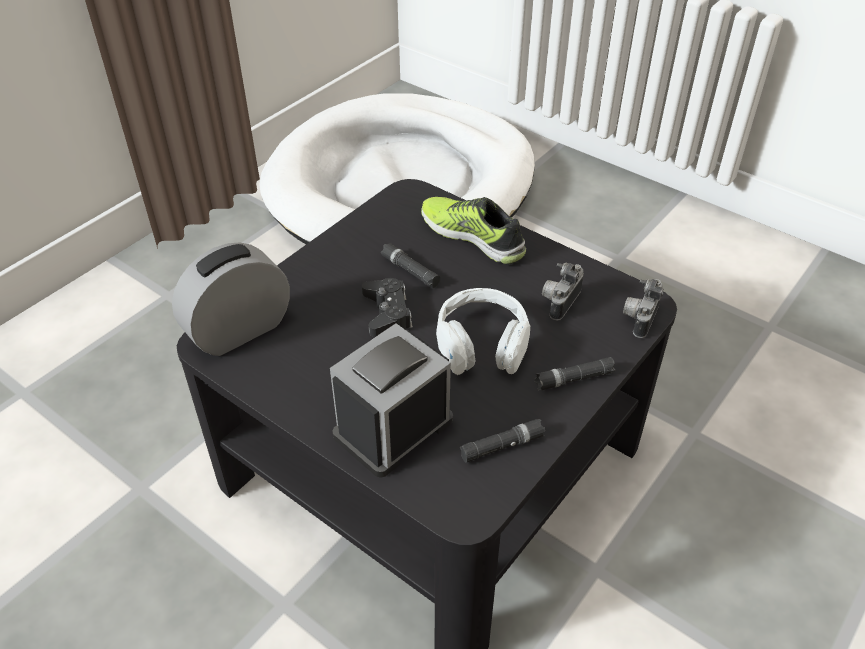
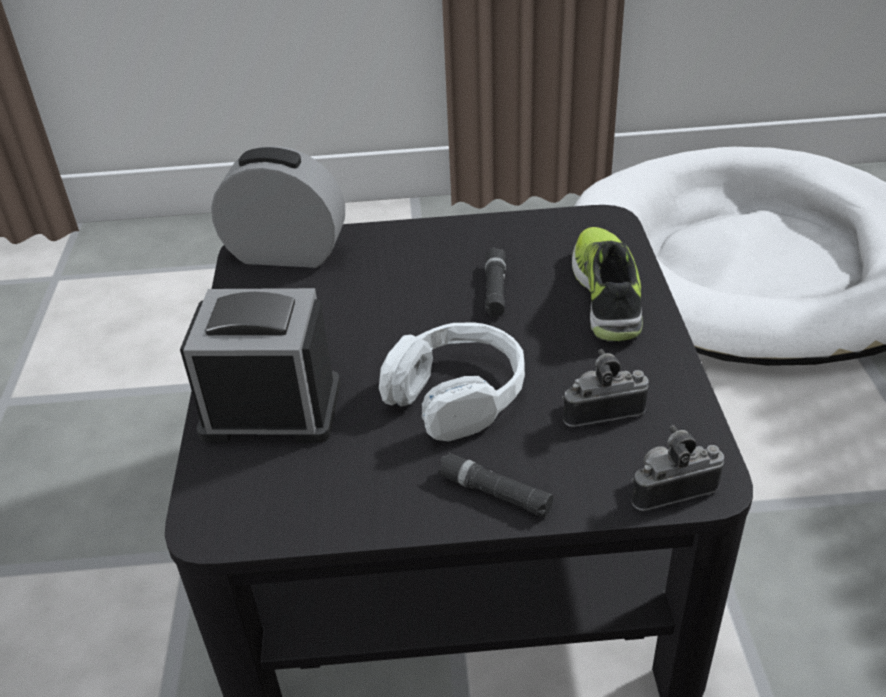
camera: 50 degrees right, 5 degrees down
black game controller [362,278,413,337] -> none
black flashlight [460,419,545,463] -> none

